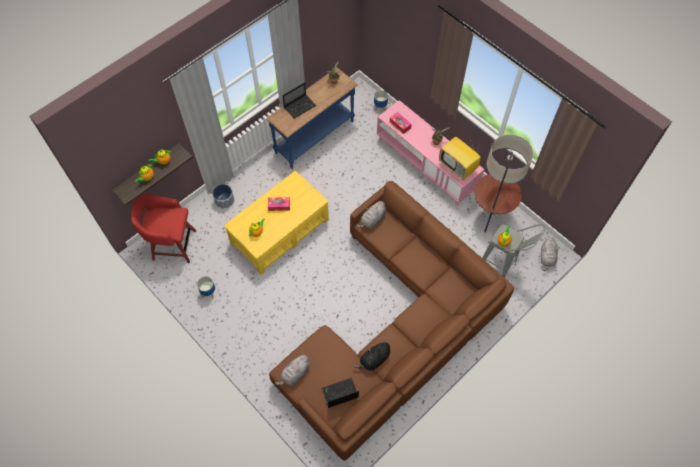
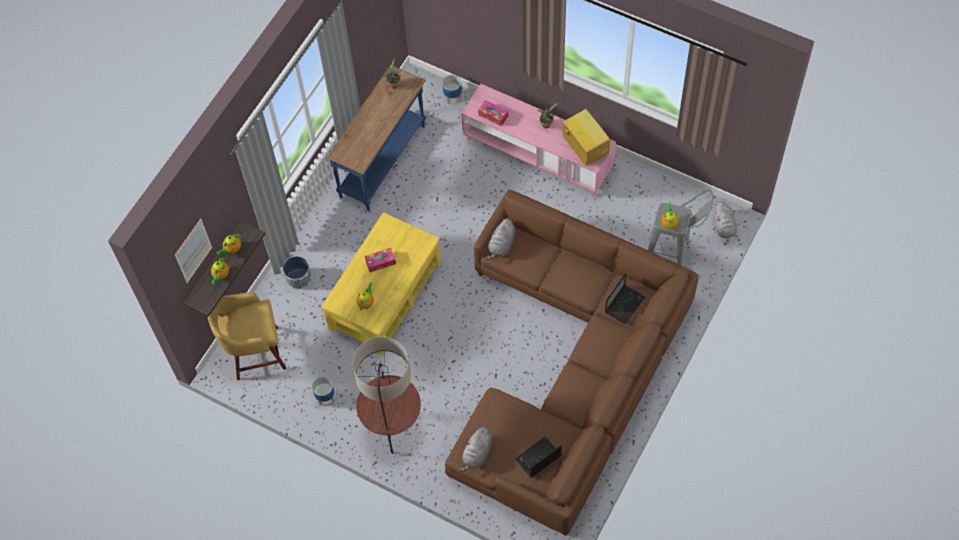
camera: 15 degrees left, 0 degrees up
red stool [131,193,196,263] -> yellow stool [208,292,286,381]
laptop [282,82,316,119] -> laptop moved to [605,273,645,324]
black plush toy [354,340,390,371] -> none
television [439,136,481,180] -> television turned 150 degrees counterclockwise [562,109,610,166]
floor lamp [474,134,533,232] -> floor lamp moved to [353,337,421,454]
none -> picture [175,218,213,283]

